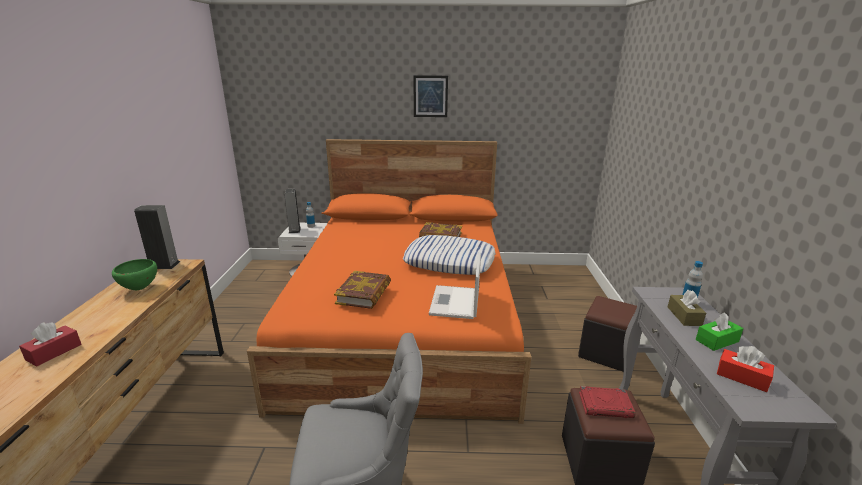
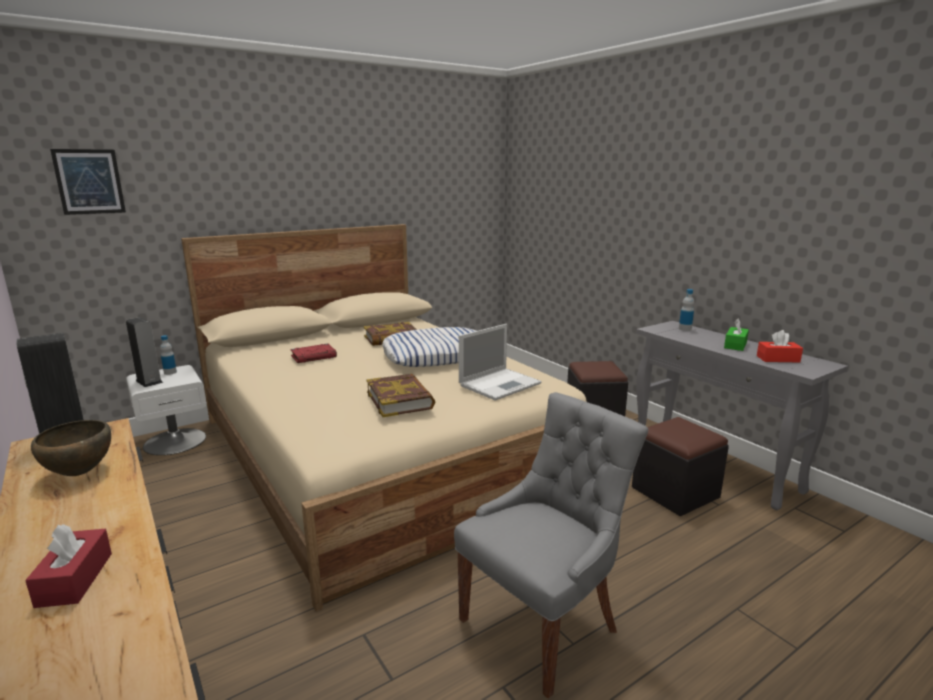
camera: 35 degrees left, 5 degrees down
green bowl [112,259,157,290] -> brown bowl [31,420,111,476]
orange bed [247,139,531,424] -> beige bed [181,224,587,612]
picture [413,75,448,117] -> picture moved to [50,149,126,215]
laptop [429,252,481,319] -> laptop turned 105 degrees counterclockwise [459,324,542,401]
red book [579,386,635,418] -> red book moved to [290,344,337,363]
brown tissue box [668,290,706,326] -> none

